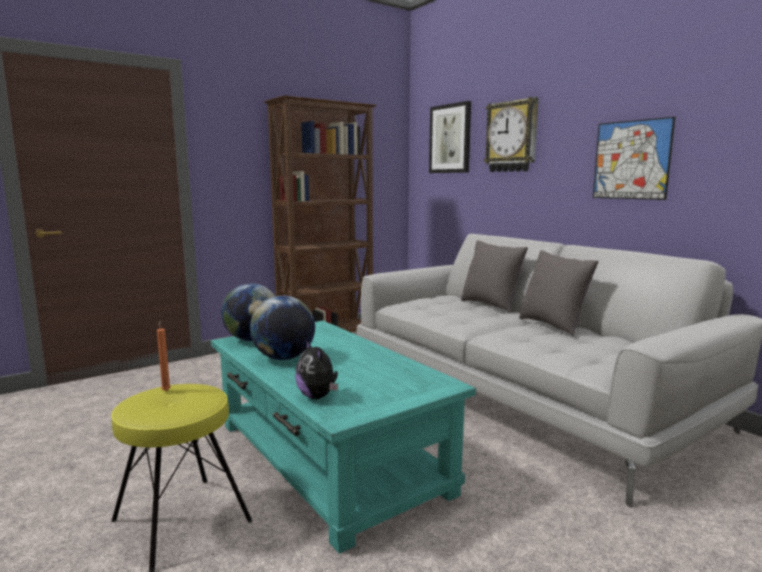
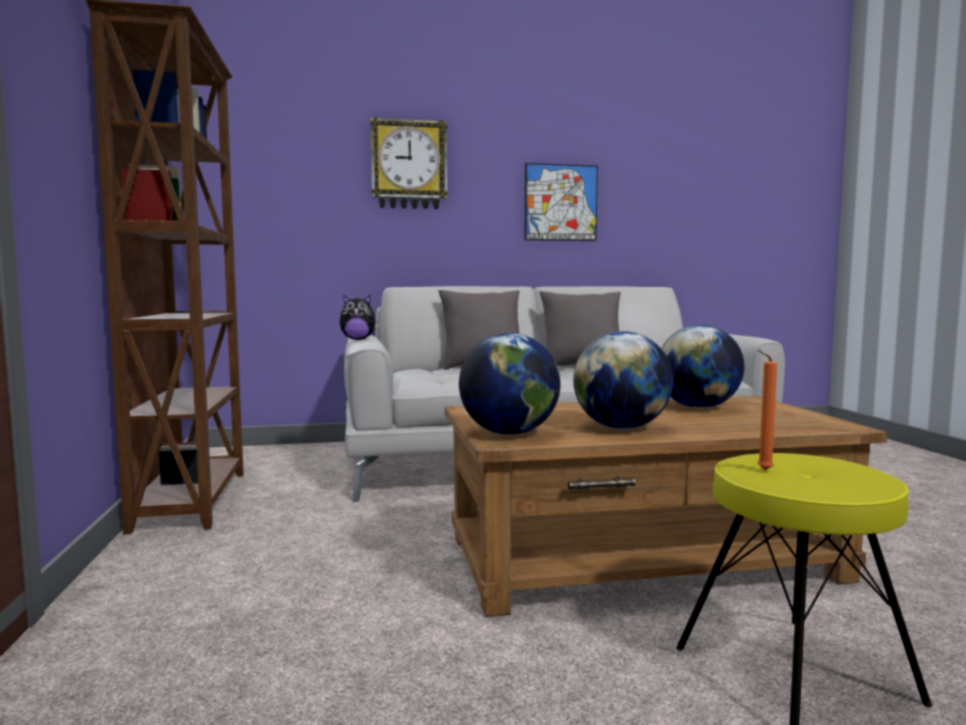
camera: 65 degrees left, 5 degrees down
turquoise coffee table [211,321,476,554] -> brown coffee table [444,396,888,617]
plush toy [295,340,338,399] -> plush toy moved to [339,295,379,340]
picture [429,101,471,173] -> none
none -> globe [661,325,745,408]

